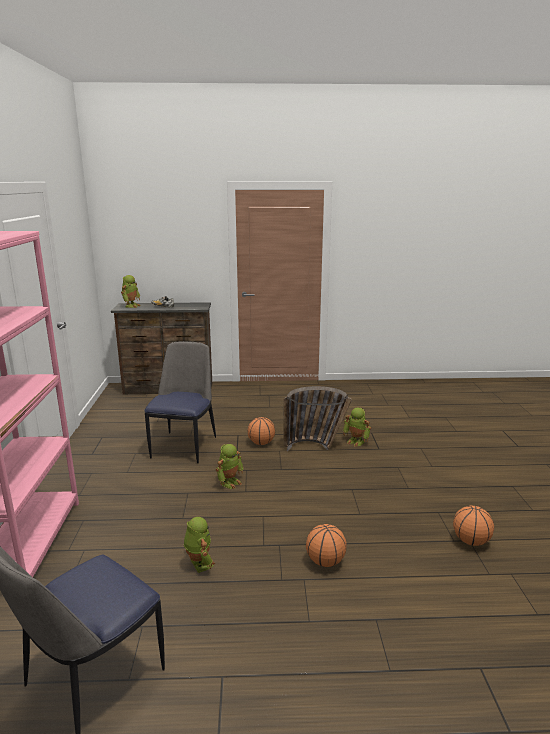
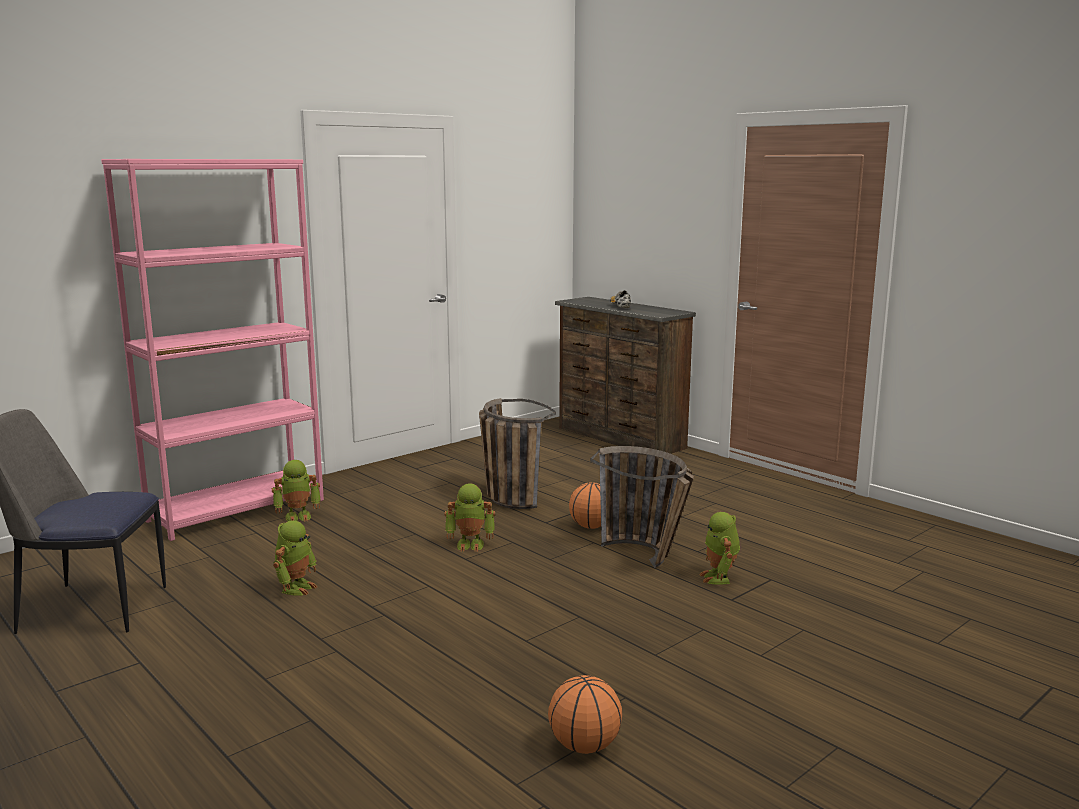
camera: 50 degrees right, 5 degrees down
toy robot [121,275,141,308] -> toy robot moved to [272,460,321,522]
chair [144,341,216,463] -> basket [479,398,556,509]
basketball [306,524,347,567] -> none

